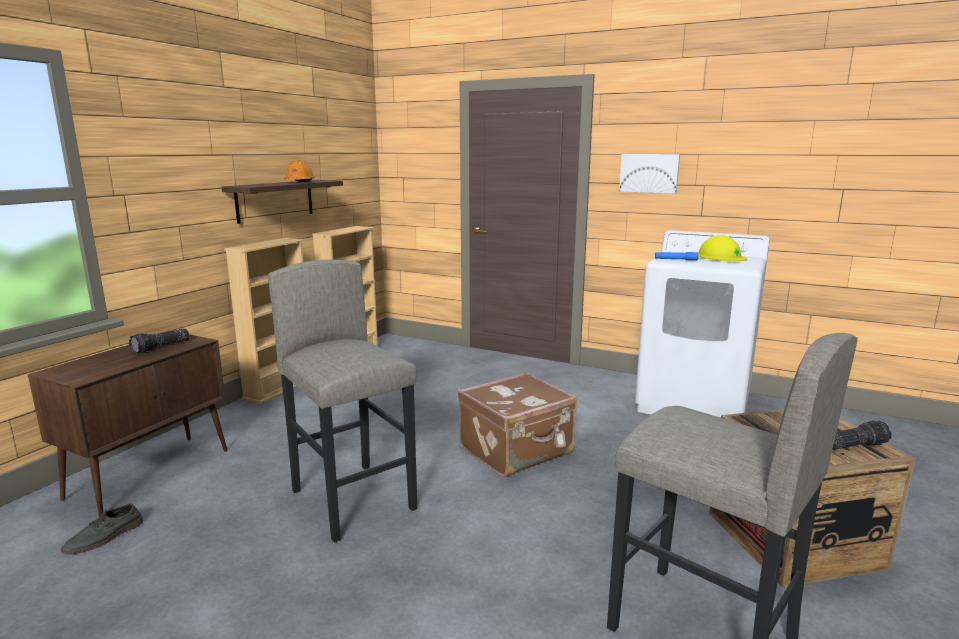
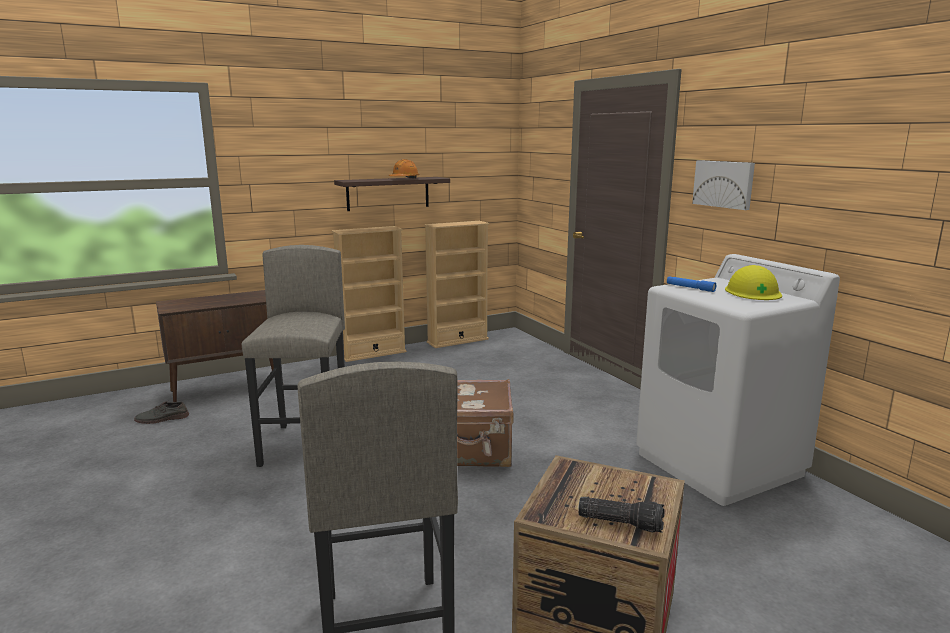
camera: 35 degrees right, 0 degrees up
flashlight [129,329,189,353] -> none

